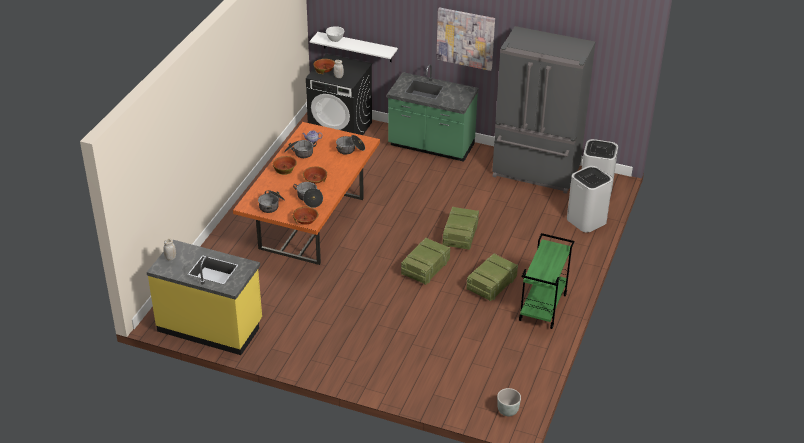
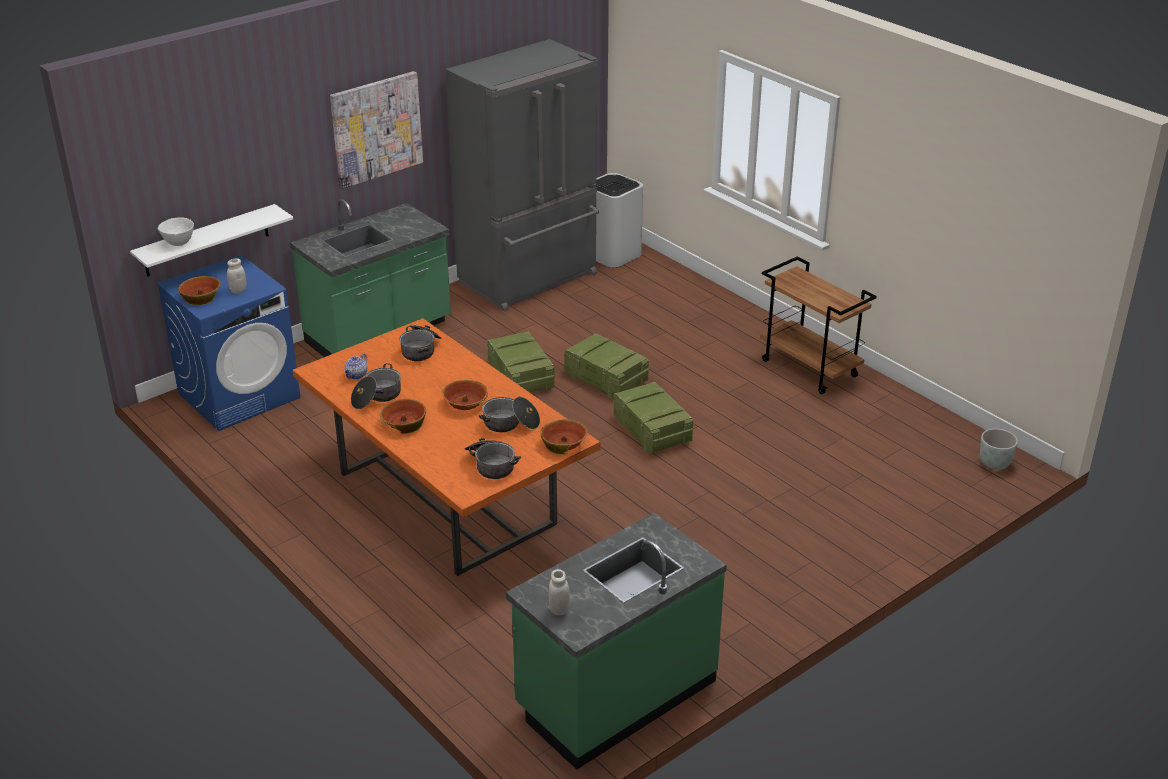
camera: 60 degrees left, 5 degrees down
yellow counter [147,240,262,355] -> green counter [506,513,727,770]
black washing machine [306,54,372,135] -> blue washing machine [156,255,300,431]
crate [466,253,518,301] -> crate moved to [487,331,555,393]
green cart [519,233,575,329] -> brown cart [760,256,877,394]
white trash can [567,166,613,232] -> none

